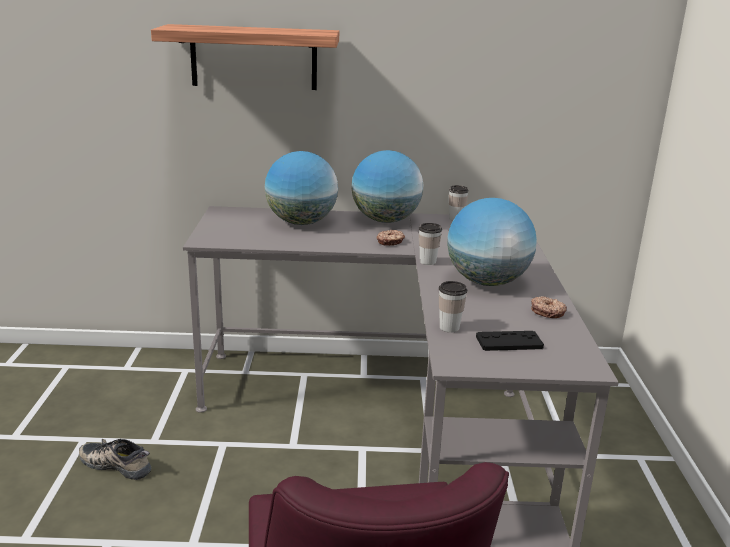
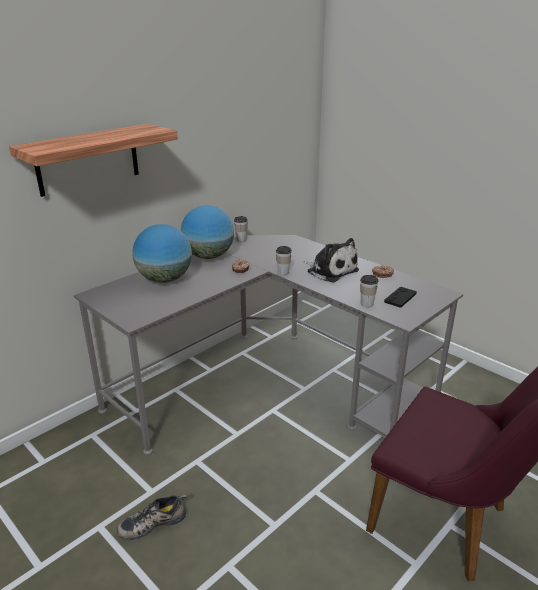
camera: 45 degrees left, 5 degrees up
globe [447,198,537,286] -> plush toy [303,238,359,282]

